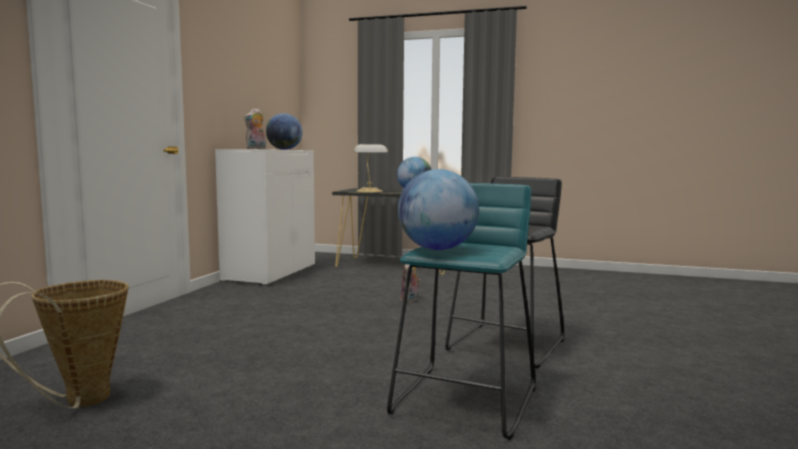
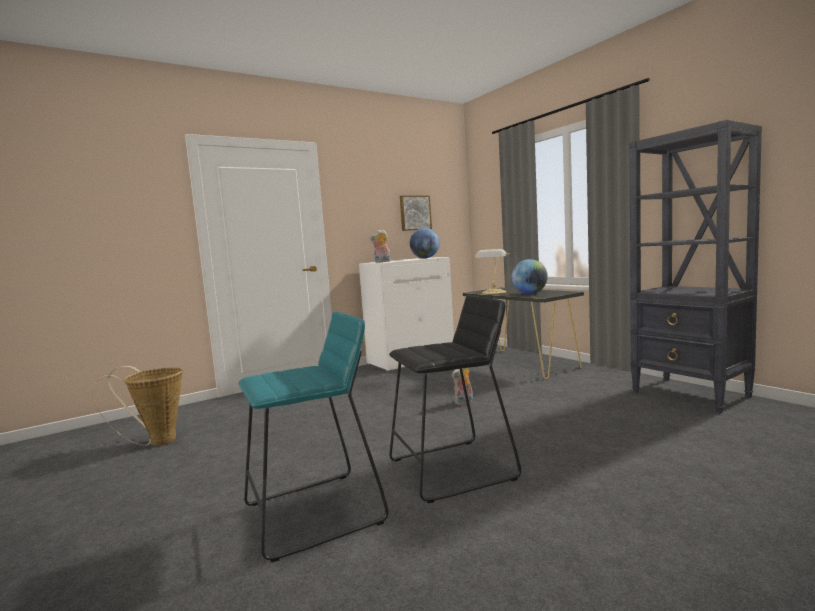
camera: 40 degrees right, 0 degrees up
globe [398,169,479,250] -> none
none -> picture [400,195,432,231]
none -> black bookcase [629,120,762,414]

